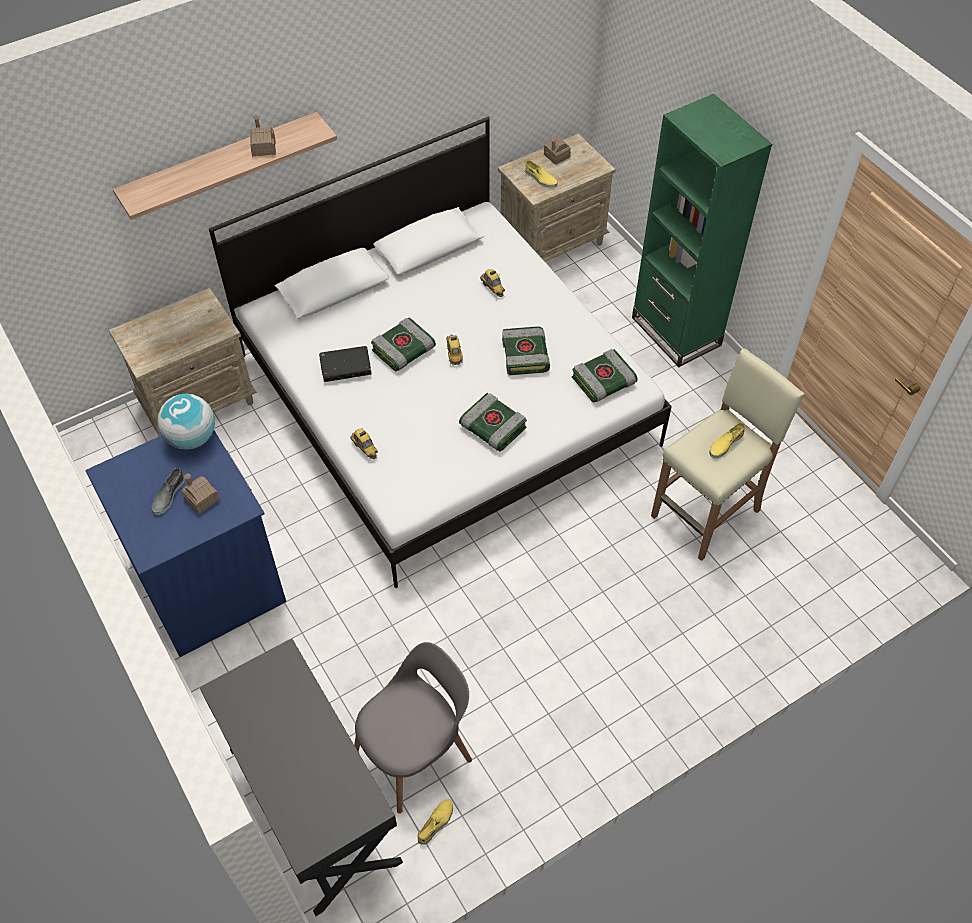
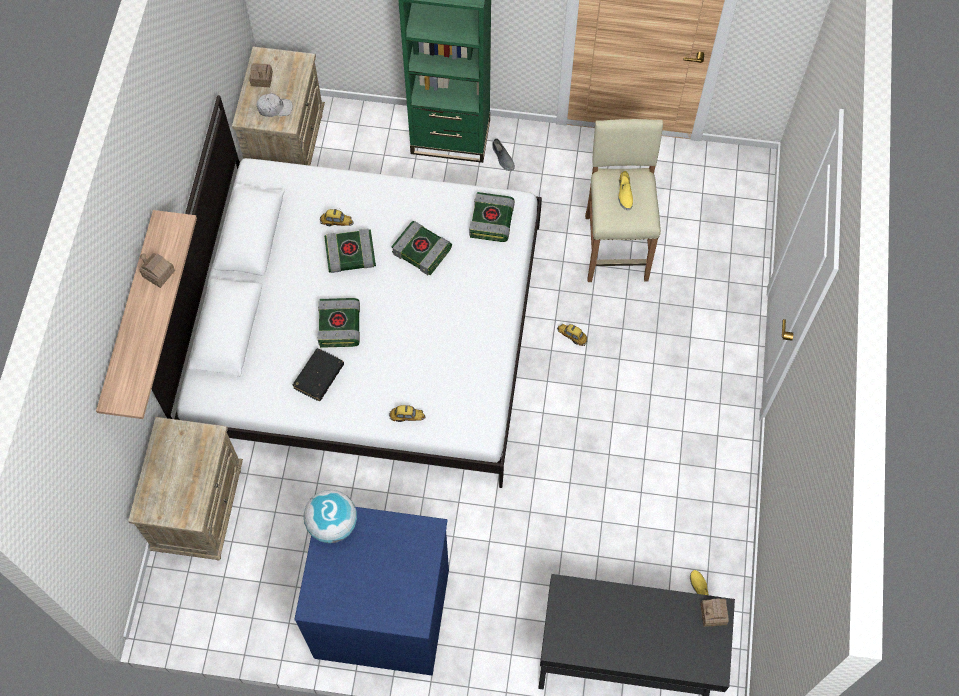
camera: 50 degrees left, 10 degrees up
grey shoe [152,468,185,515] -> grey shoe moved to [492,138,515,171]
toy house [182,474,220,514] -> toy house moved to [701,599,729,627]
grey chair [354,642,472,813] -> none
toy car [446,334,463,366] -> toy car moved to [557,324,588,346]
book [459,393,527,451] -> book moved to [324,228,376,273]
yellow shoe [525,160,557,188] -> white cap [256,93,293,117]

